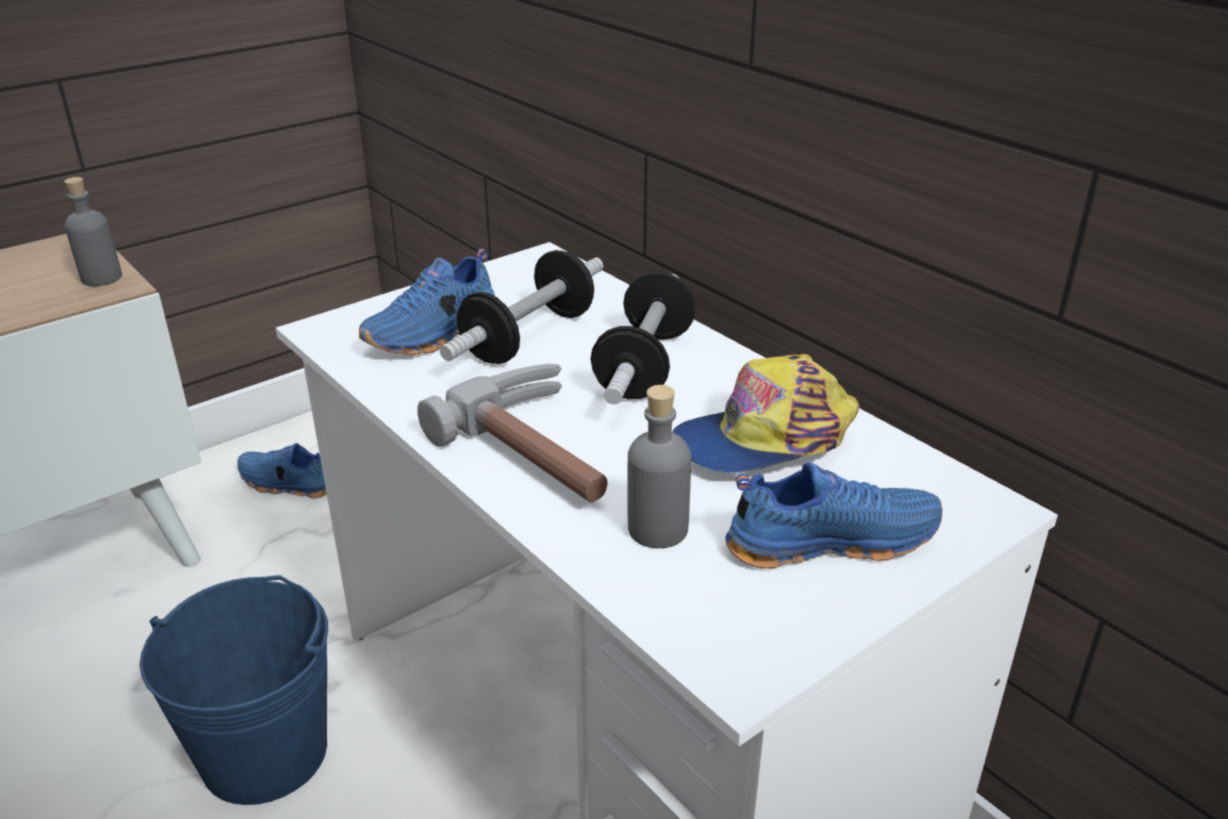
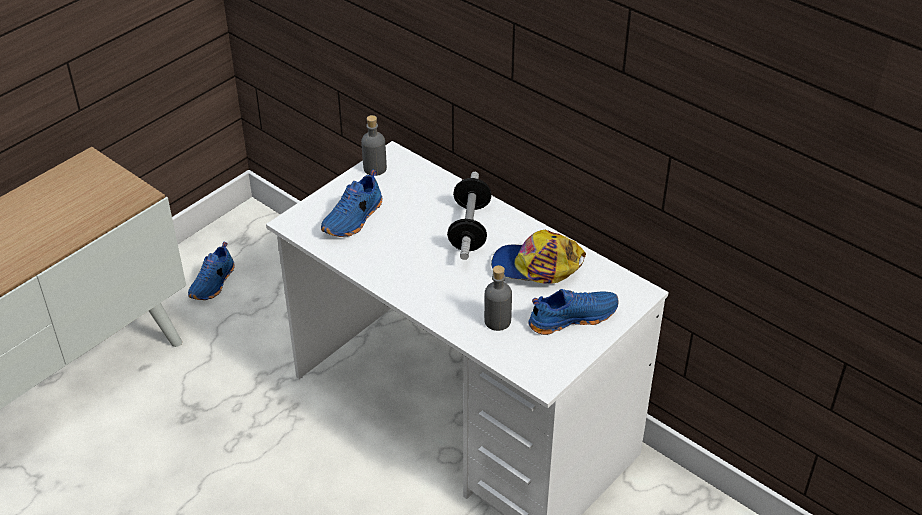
camera: 10 degrees left, 10 degrees up
grey bottle [64,177,122,286] -> grey bottle moved to [361,115,387,176]
blue bucket [140,575,328,805] -> none
blue shoe [237,443,327,498] -> blue shoe turned 75 degrees counterclockwise [188,242,235,300]
hammer [417,364,608,502] -> none
dumbbell [440,250,603,364] -> none
cap [672,354,859,473] -> cap turned 45 degrees clockwise [491,230,586,284]

